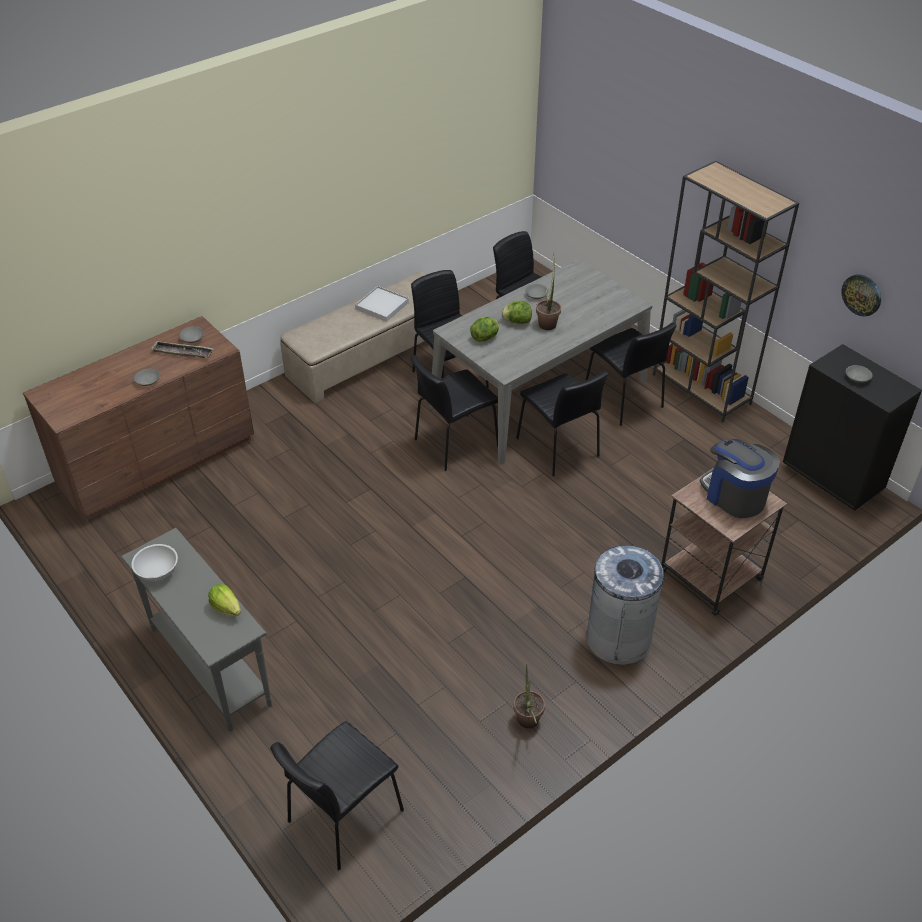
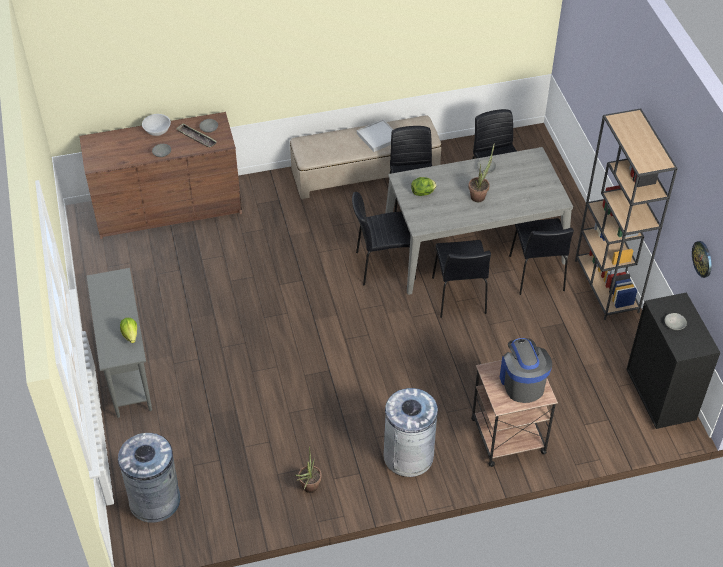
camera: 25 degrees right, 5 degrees up
white bowl [132,544,178,581] -> white bowl moved to [142,114,171,136]
black chair [270,721,404,870] -> grey trash can [118,433,180,523]
lettuce [501,301,532,324] -> none

